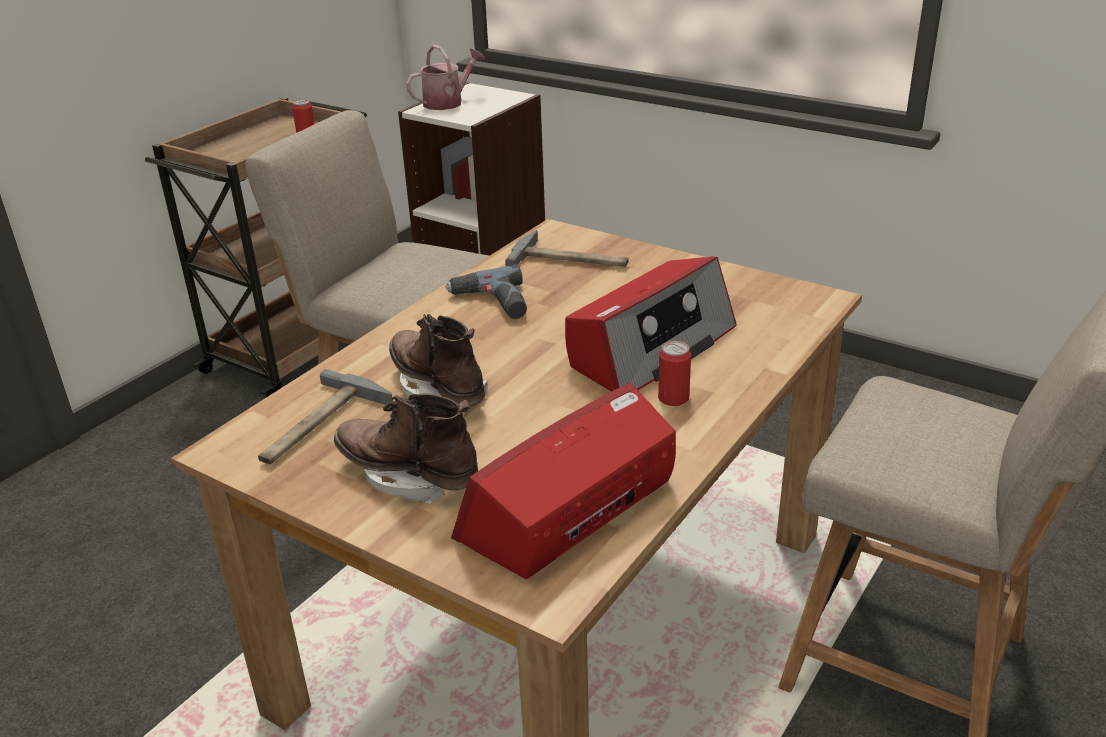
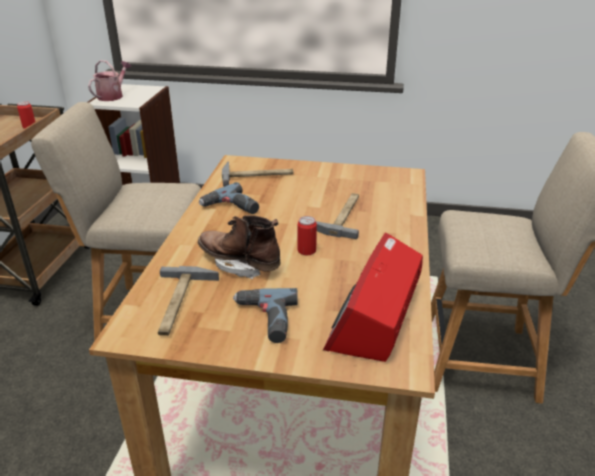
camera: 25 degrees left, 0 degrees up
brown boot [334,393,478,504] -> power drill [233,288,298,343]
radio [565,256,736,392] -> hammer [316,193,359,239]
can [658,341,691,406] -> can moved to [298,216,317,256]

